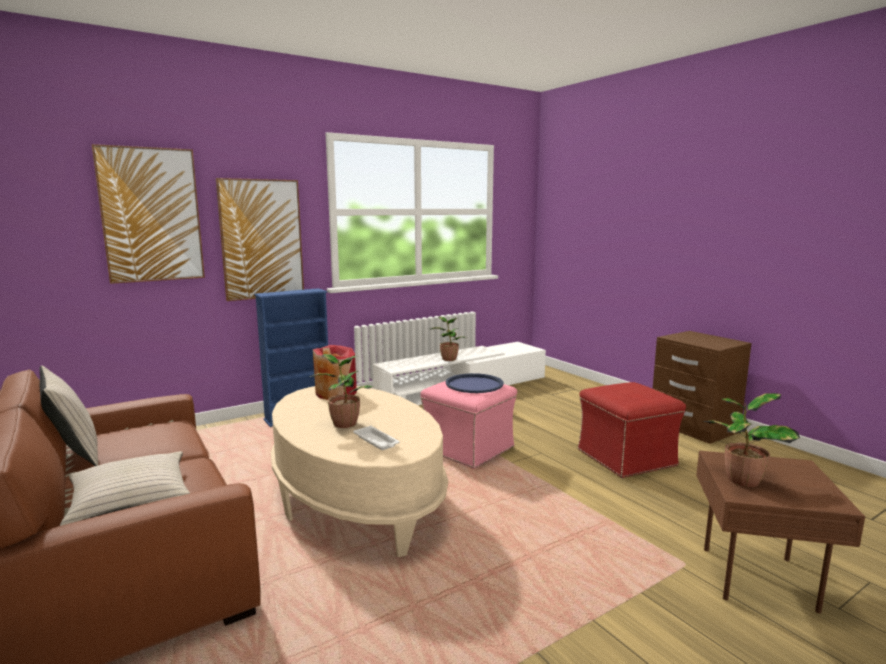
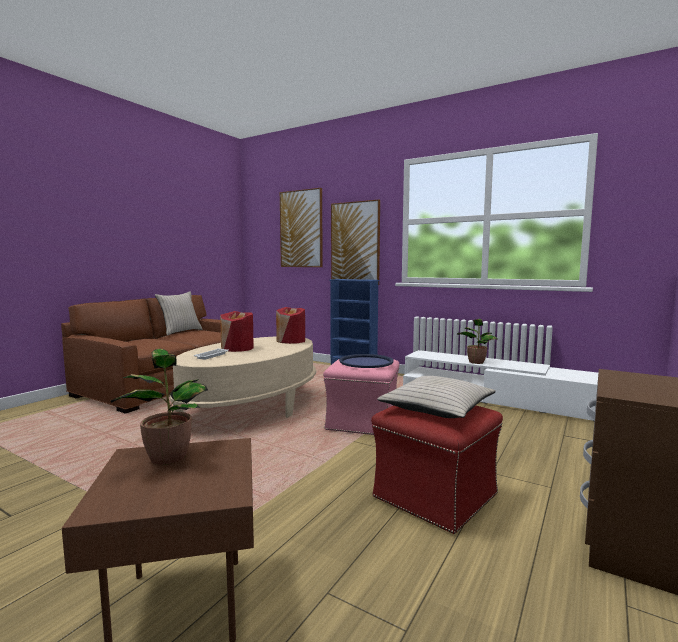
camera: 65 degrees right, 5 degrees down
beige pillow [60,451,190,526] -> beige pillow moved to [377,376,496,418]
potted plant [309,354,373,428] -> red vase [220,311,254,352]

